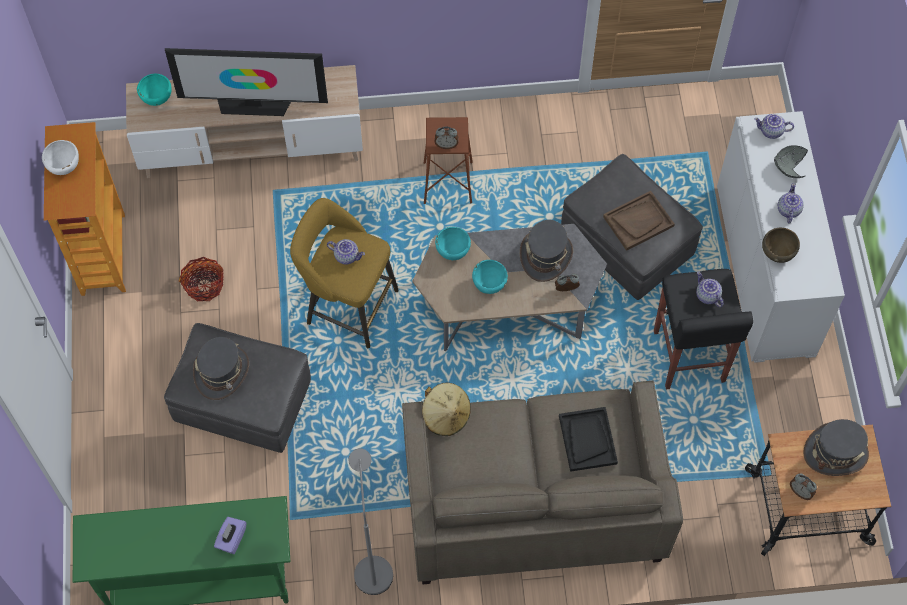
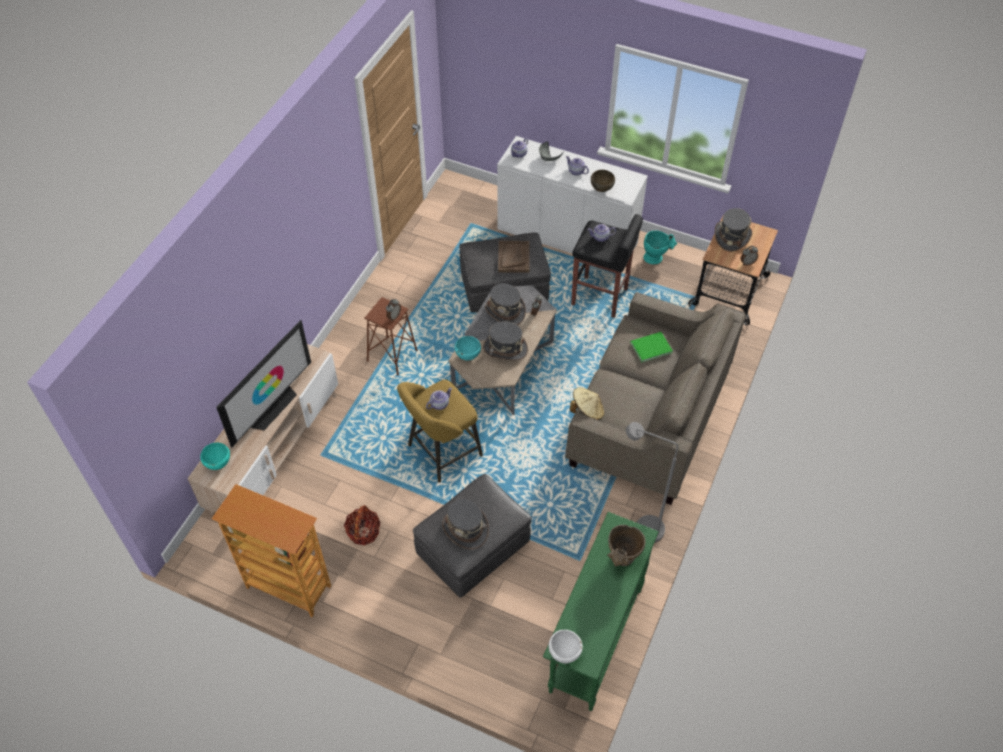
camera: 60 degrees left, 10 degrees down
white bowl [42,140,79,175] -> white bowl moved to [548,630,583,663]
purple tissue box [214,517,246,554] -> beige vase [607,525,646,566]
turquoise bowl [472,260,508,294] -> grey hat [483,321,528,361]
black tray [559,407,618,472] -> green book [630,332,673,362]
none -> turquoise vase [644,231,677,265]

